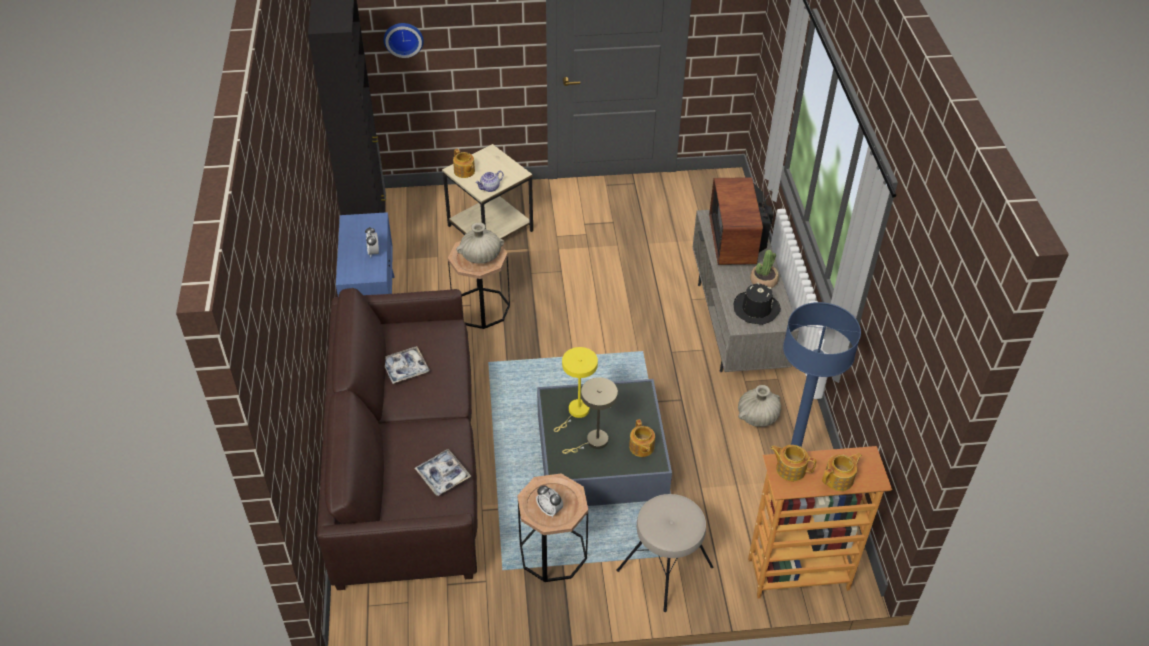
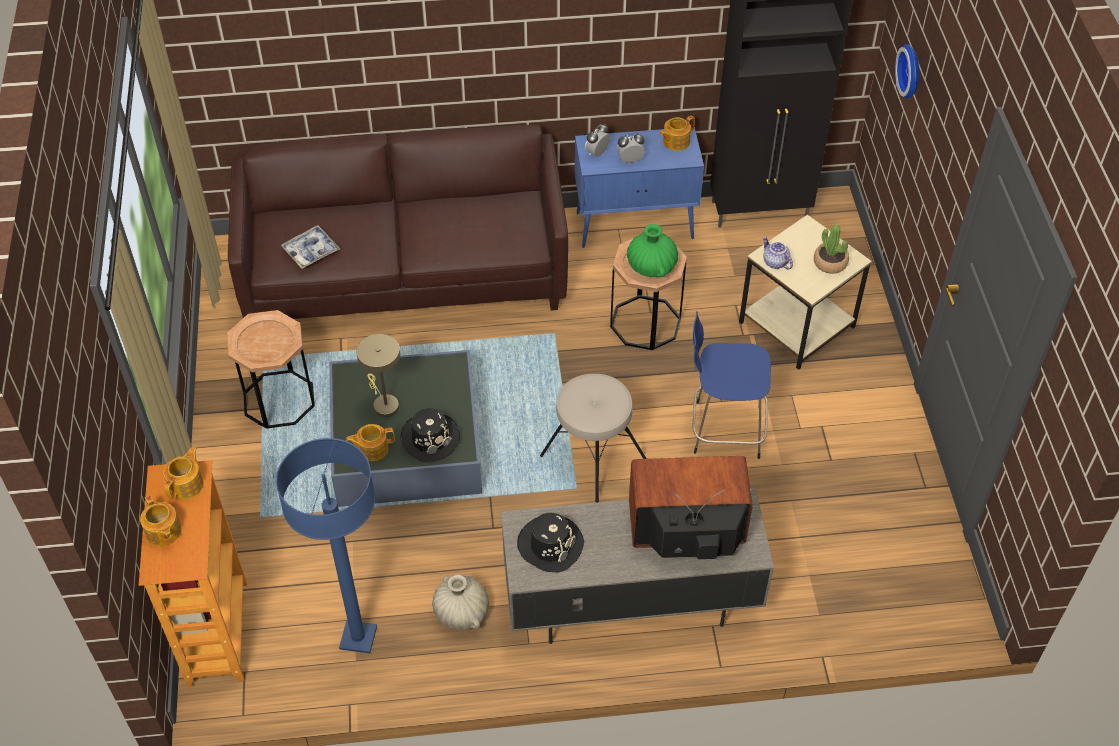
camera: 90 degrees right, 5 degrees up
tray [385,346,430,384] -> none
teapot [453,149,475,178] -> teapot moved to [660,115,695,151]
beige vase [456,222,504,264] -> green vase [627,224,678,277]
alarm clock [536,486,563,517] -> alarm clock moved to [585,124,611,157]
yellow table lamp [554,347,598,432] -> none
beige stool [616,494,713,612] -> beige stool moved to [540,374,647,503]
potted plant [750,250,779,288] -> potted plant moved to [814,225,849,274]
none -> black hat [401,408,460,462]
none -> blue stool [693,311,771,459]

